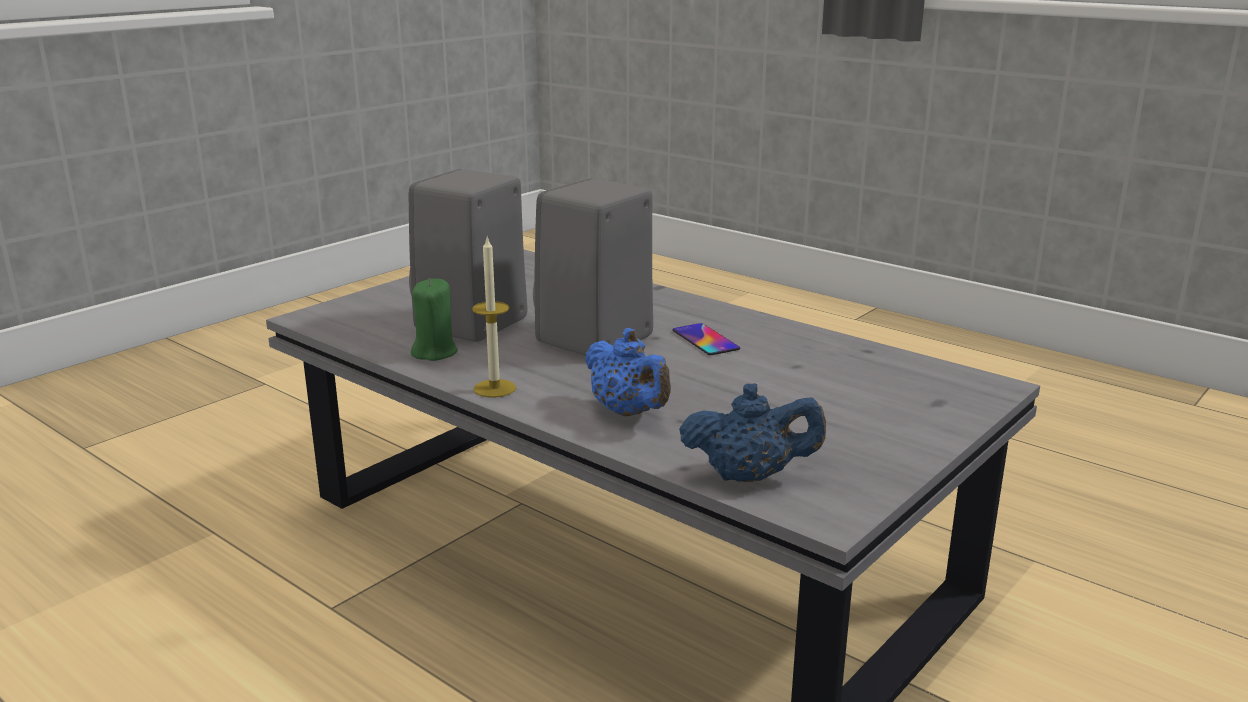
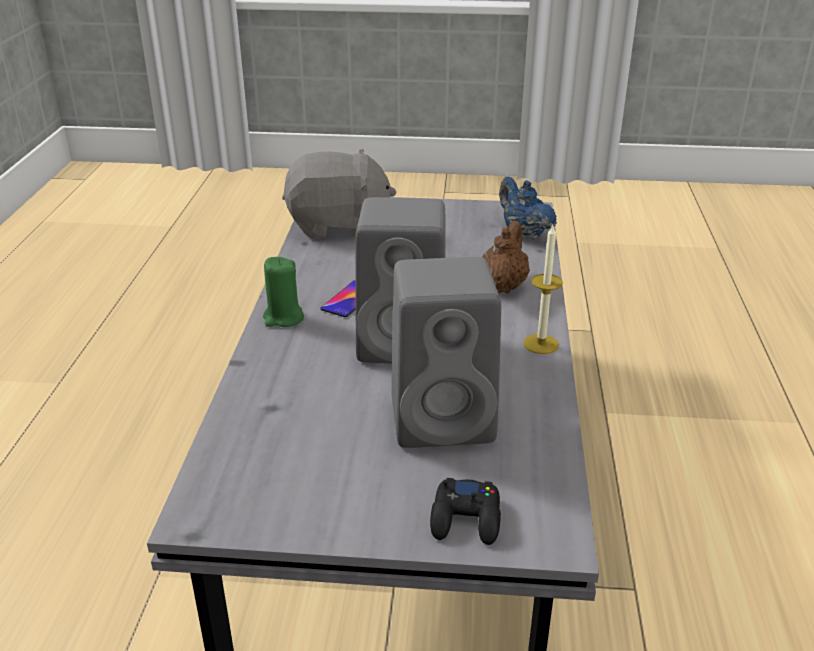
camera: 125 degrees left, 10 degrees up
green candle [411,278,458,361] -> green candle moved to [263,257,304,327]
blue teapot [585,328,671,416] -> brown teapot [482,220,530,294]
none -> grey plush toy [282,149,396,239]
none -> black game controller [430,478,501,545]

